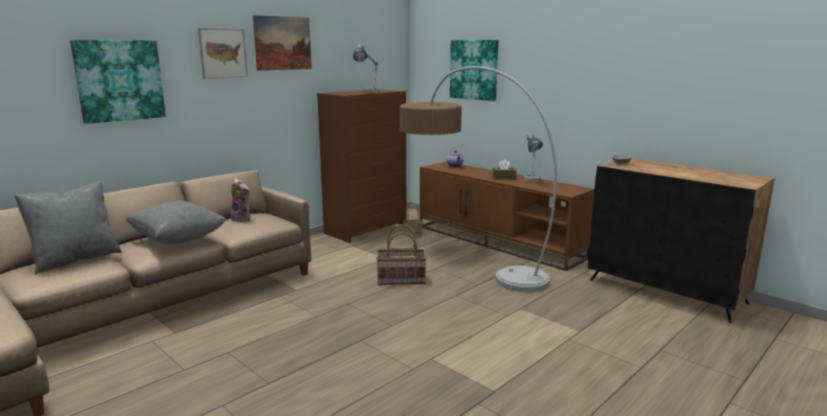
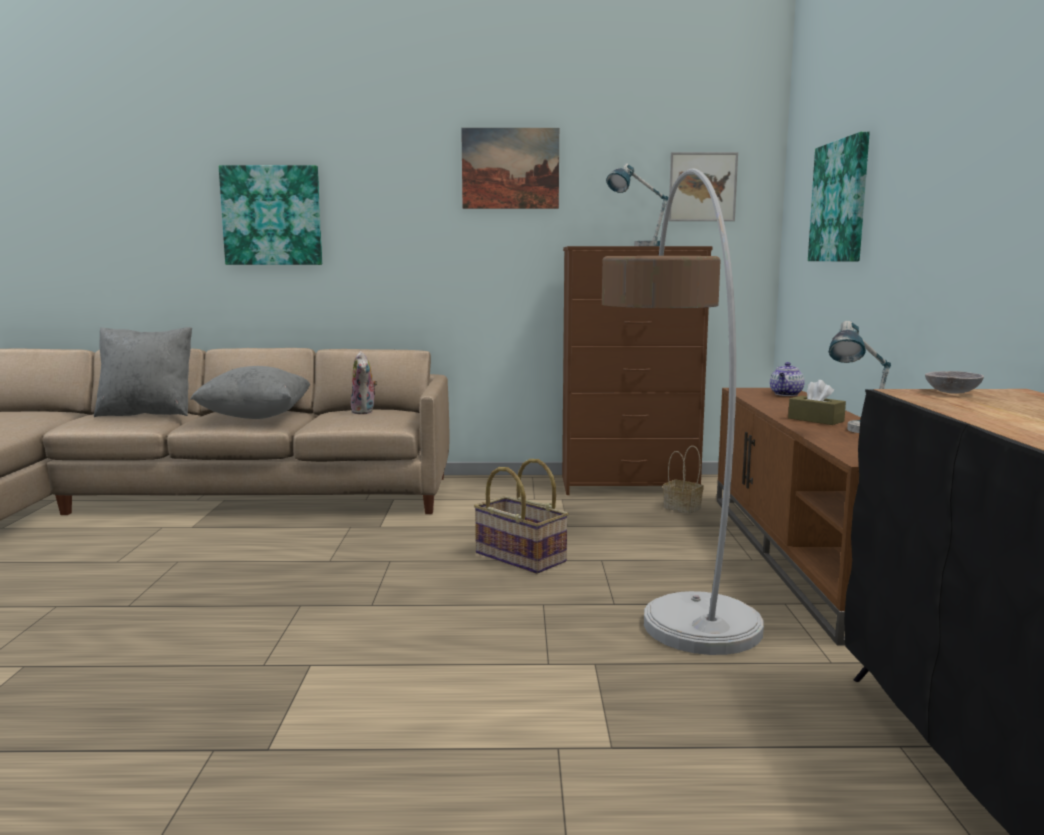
camera: 45 degrees right, 5 degrees down
picture [198,28,248,79] -> picture moved to [668,152,738,221]

